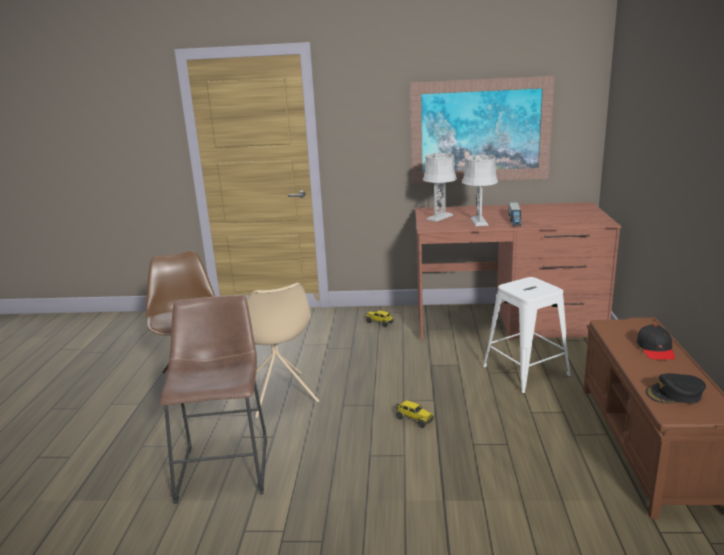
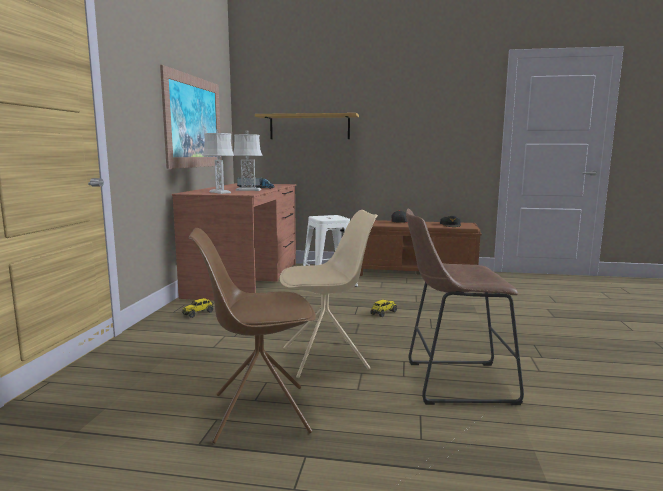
camera: 85 degrees left, 10 degrees down
none -> shelf [255,113,359,139]

